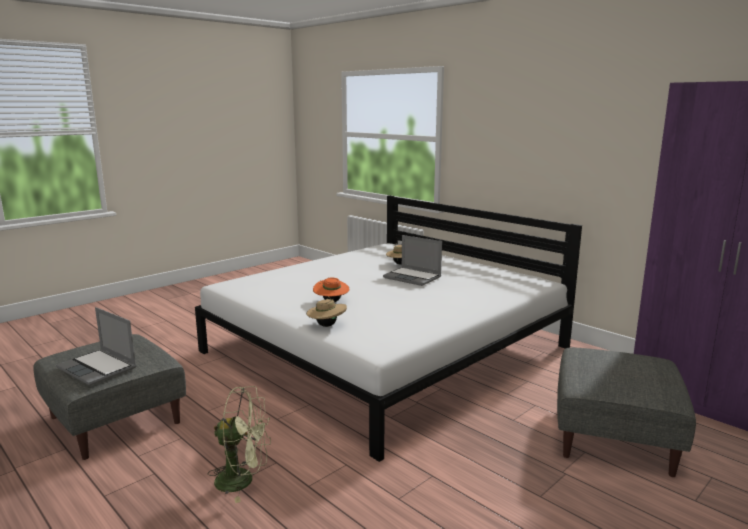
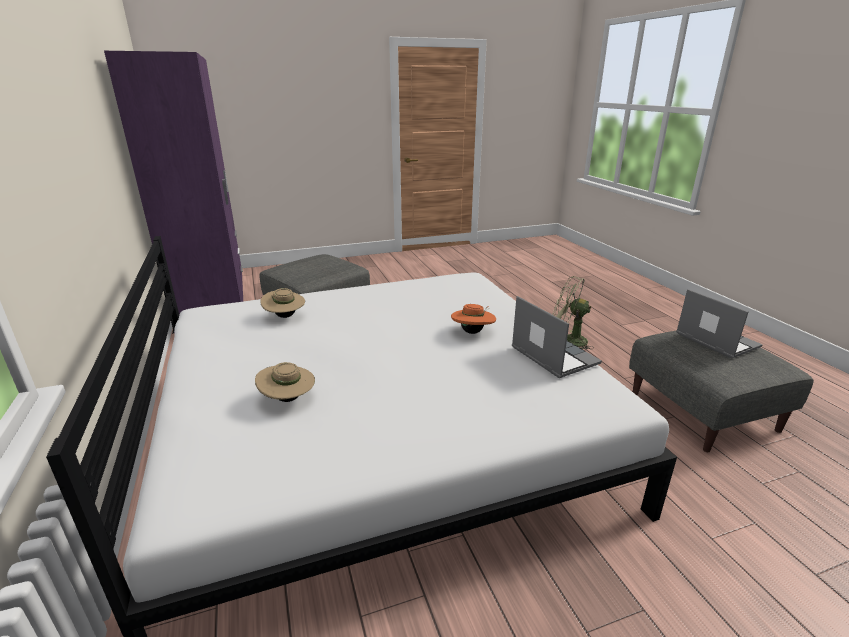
camera: 155 degrees left, 10 degrees up
beige hat [306,296,347,327] -> beige hat moved to [260,288,305,318]
laptop [383,235,442,286] -> laptop moved to [512,296,602,378]

